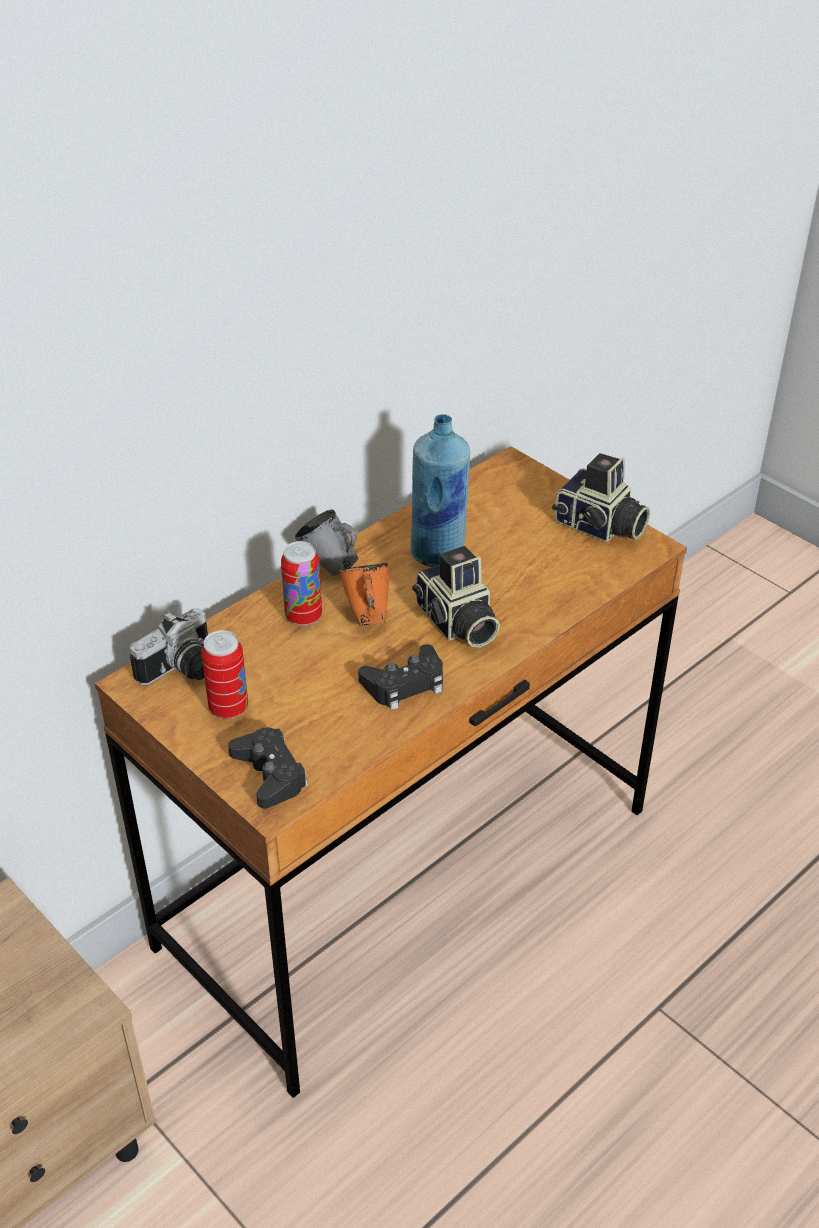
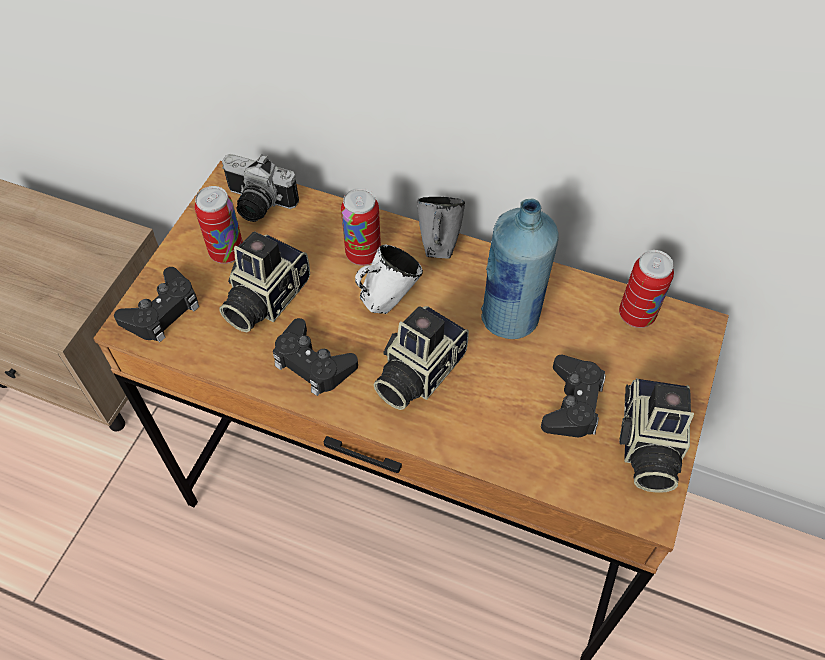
camera: 65 degrees right, 15 degrees up
orange mug [339,563,389,626] -> white mug [355,245,423,314]
none -> camera [219,231,310,332]
none -> black game controller [541,355,606,437]
none -> can [619,250,674,328]

